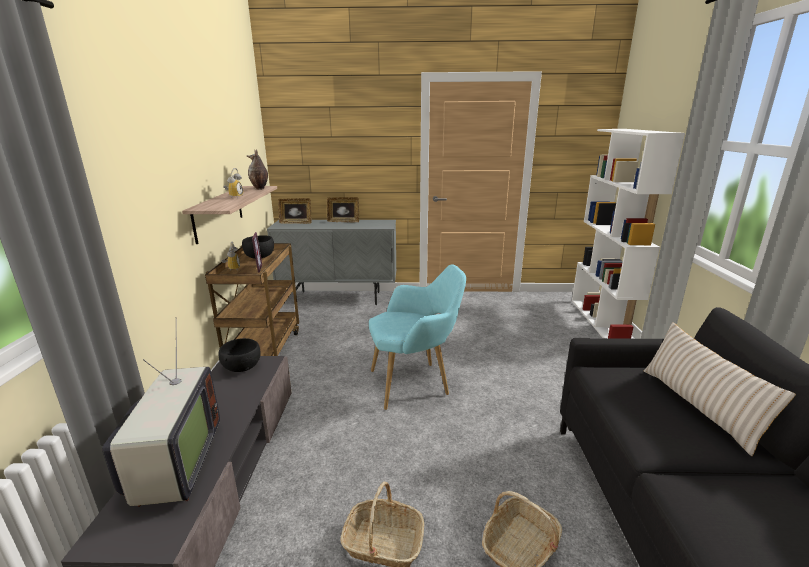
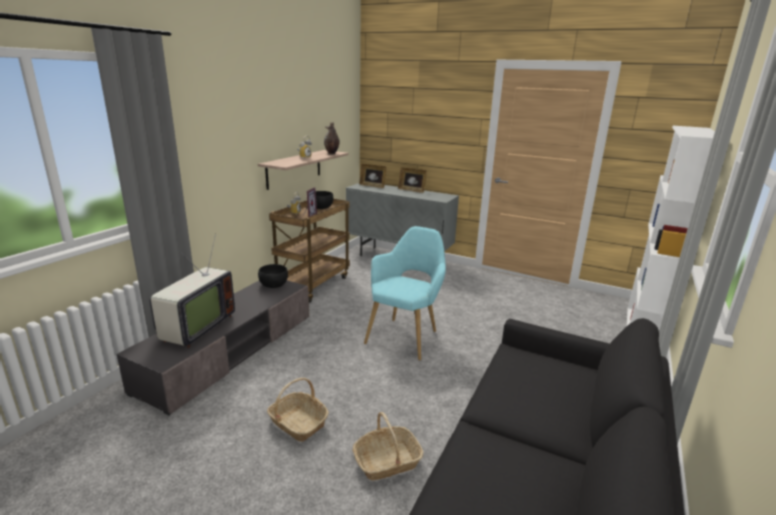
camera: 25 degrees right, 0 degrees up
turquoise armchair [369,264,466,410] -> turquoise armchair turned 75 degrees counterclockwise [364,226,446,360]
beige pillow [644,322,796,456] -> none

